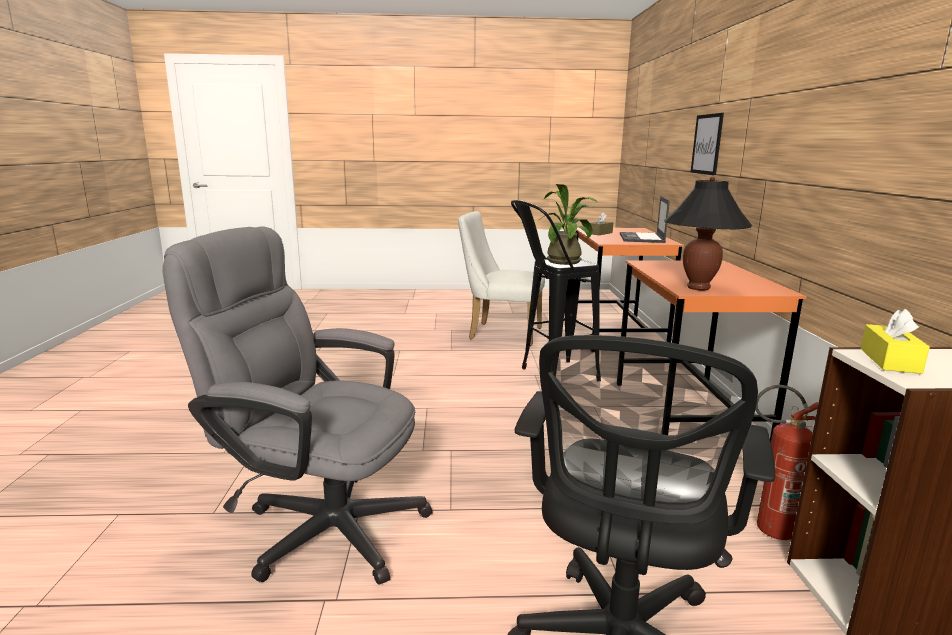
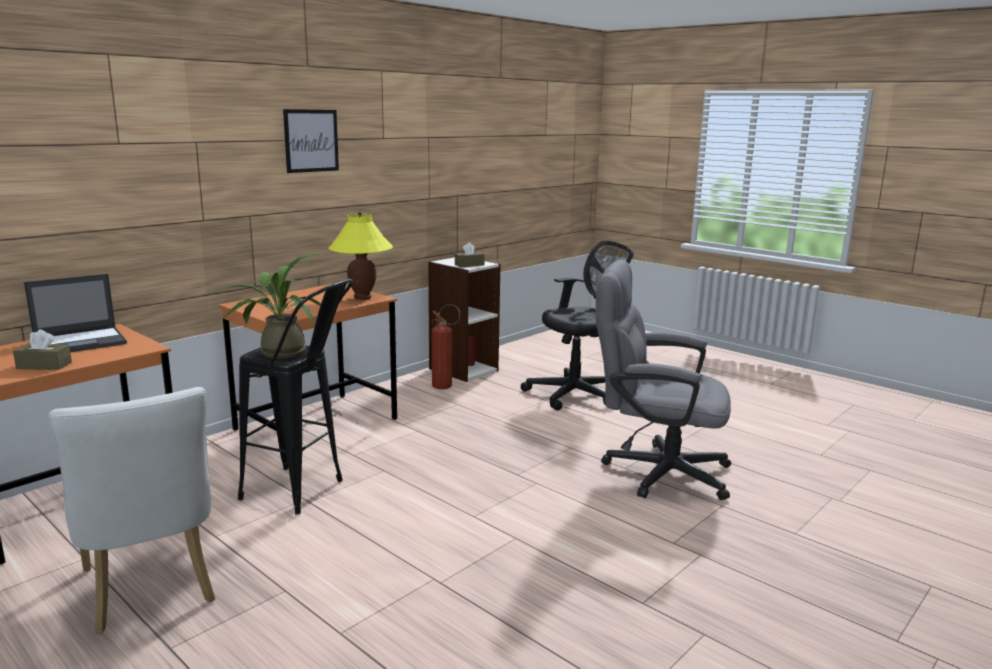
camera: 135 degrees left, 0 degrees up
grey office chair [162,226,433,585] -> grey office chair turned 135 degrees clockwise [595,260,731,500]
black table lamp [664,177,753,291] -> yellow table lamp [329,212,393,300]
picture [691,113,724,175] -> picture moved to [283,109,339,173]
yellow tissue box [861,309,930,374] -> brown tissue box [455,242,485,268]

